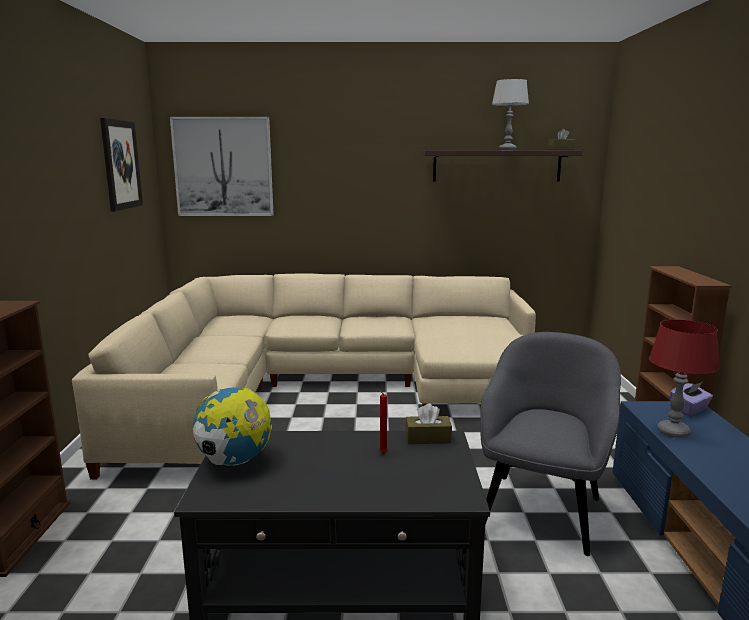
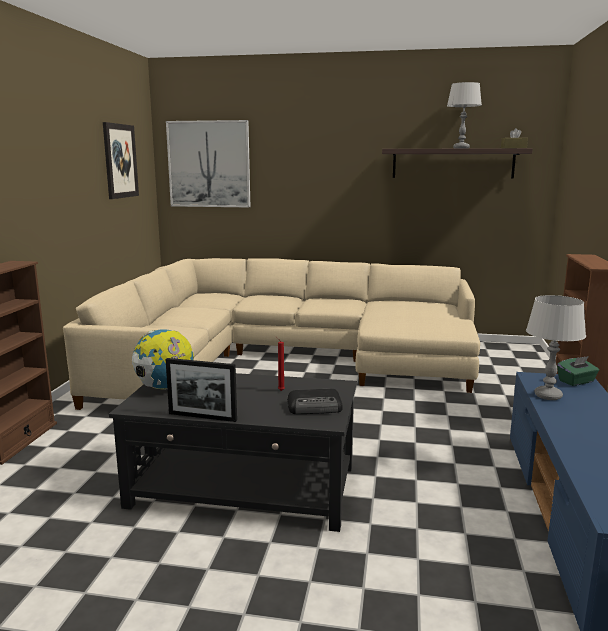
camera: 10 degrees right, 0 degrees up
brown tissue box [405,403,452,444] -> none
grey armchair [480,332,621,556] -> none
red table lamp [649,320,719,438] -> grey table lamp [526,295,586,400]
purple tissue box [670,382,713,416] -> green tissue box [557,356,599,386]
none -> picture frame [166,358,237,422]
none -> radio [287,389,343,414]

